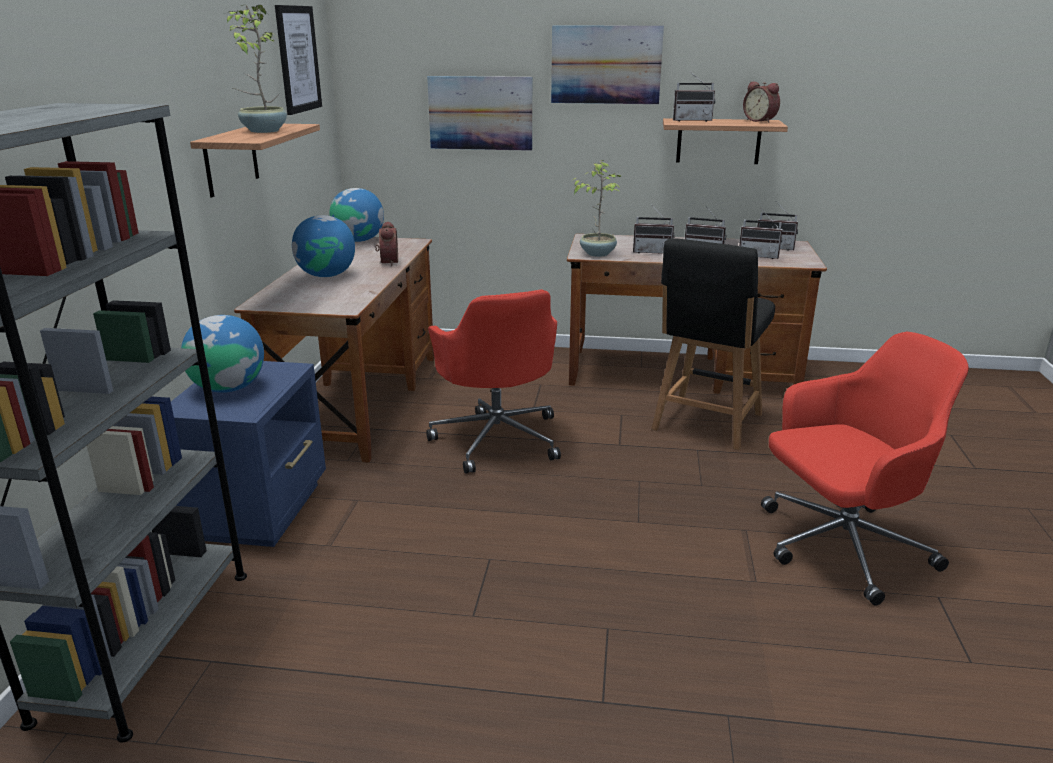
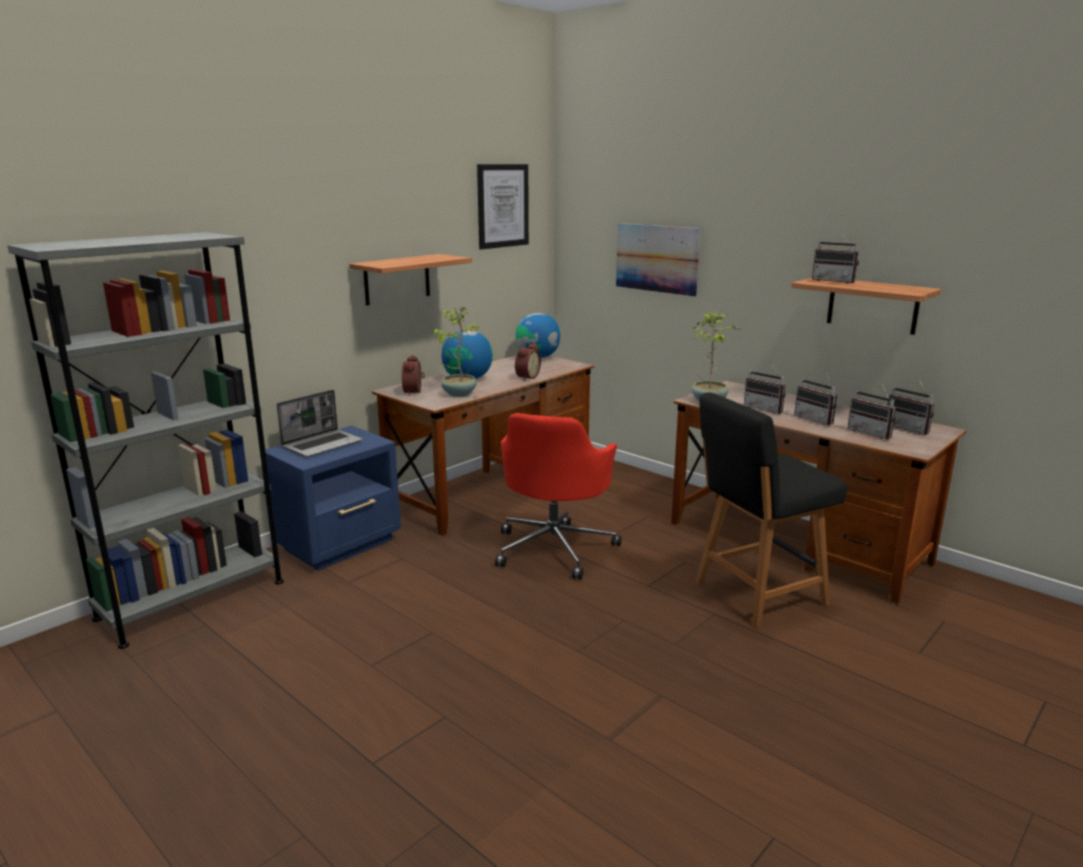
camera: 35 degrees right, 5 degrees down
globe [181,315,264,393] -> laptop [277,390,363,457]
potted plant [224,5,287,133] -> potted plant moved to [433,306,480,397]
picture [551,26,664,104] -> none
alarm clock [743,82,780,123] -> alarm clock moved to [402,355,425,396]
red office chair [761,332,969,606] -> none

